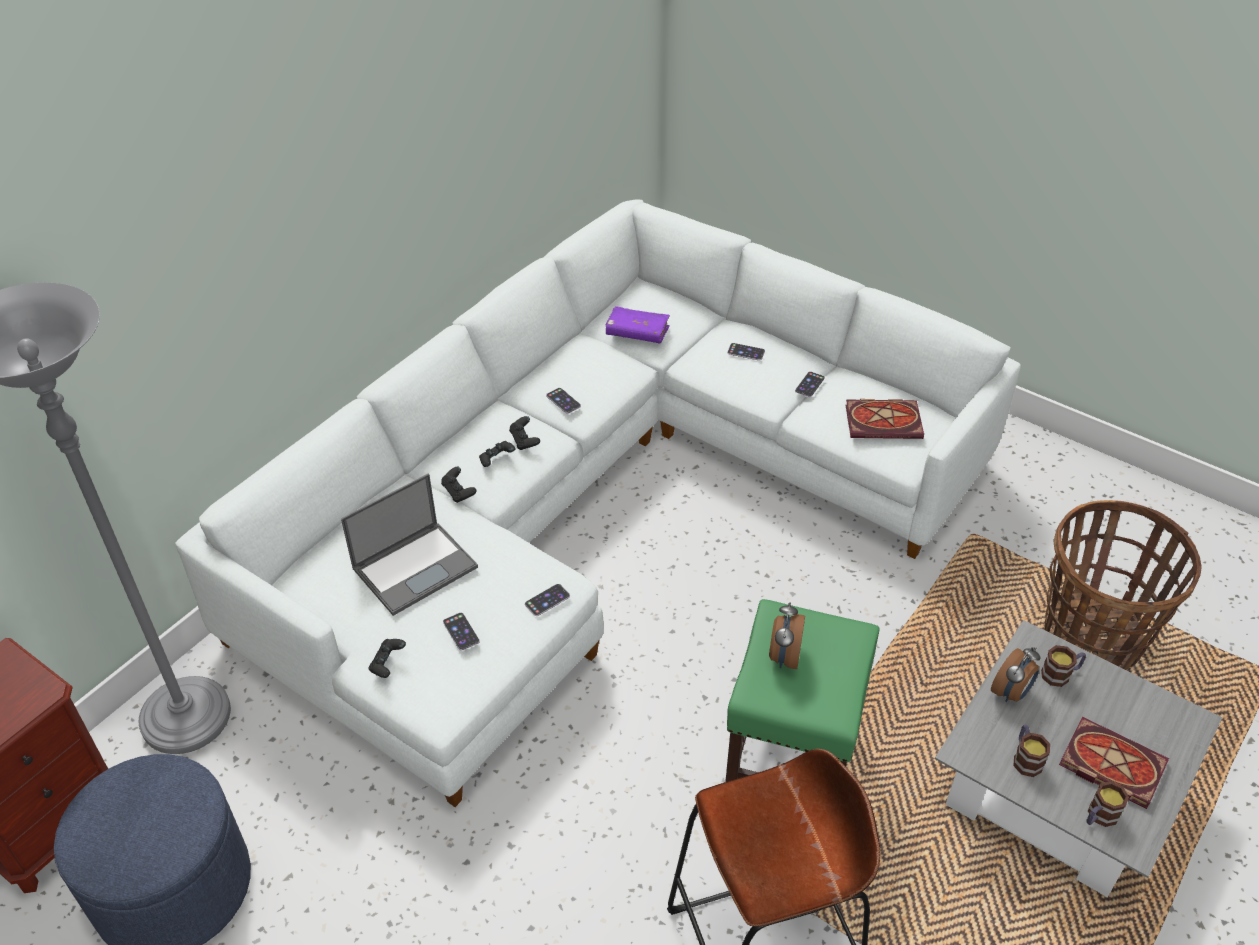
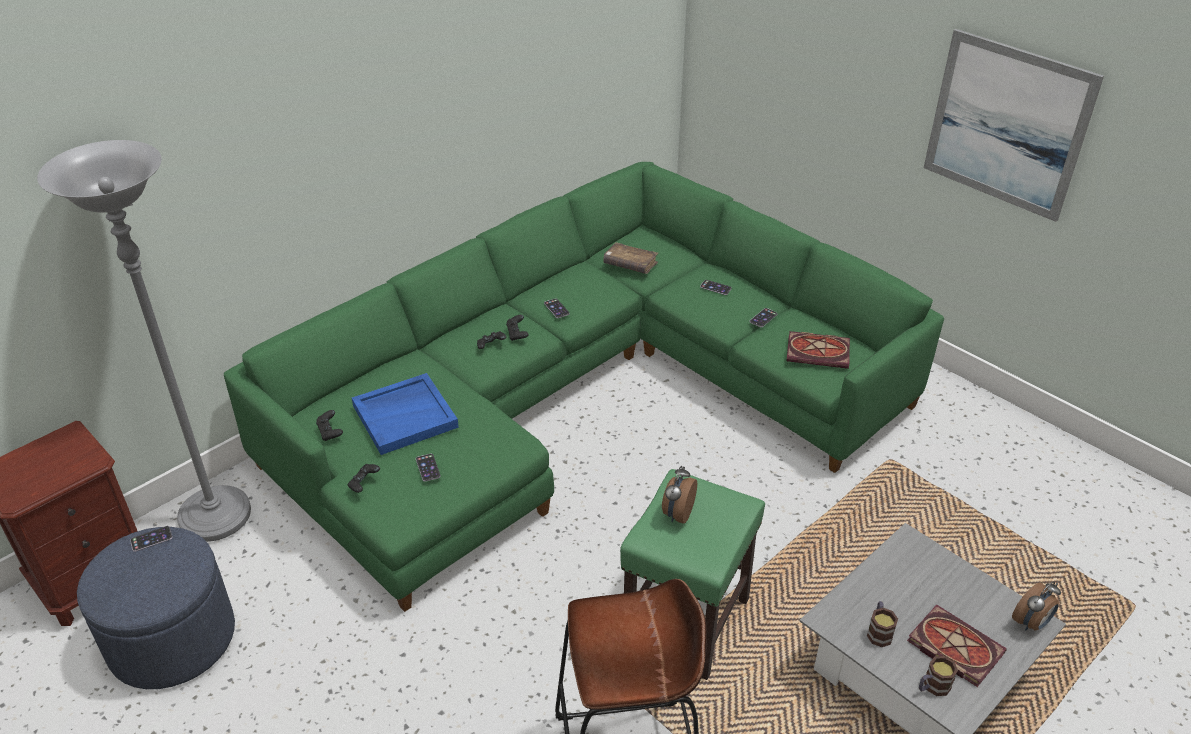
camera: 10 degrees right, 5 degrees down
white sofa [175,199,1021,807] -> green sofa [224,162,944,612]
laptop [341,473,478,616] -> blue tray [352,373,459,455]
black game controller [441,467,477,503] -> black game controller moved to [316,410,343,441]
phone [525,584,570,616] -> phone moved to [130,526,173,552]
purple book [606,306,670,343] -> brown book [603,242,658,274]
alarm clock [991,647,1040,702] -> alarm clock moved to [1012,581,1061,631]
mug [1041,645,1086,687] -> none
basket [1044,500,1202,670] -> none
none -> picture [924,29,1104,222]

